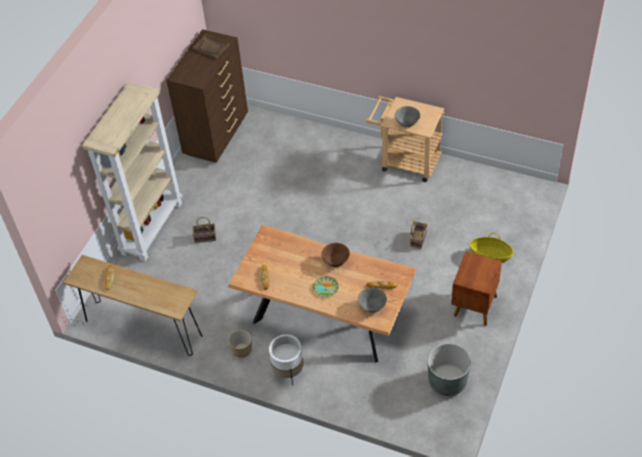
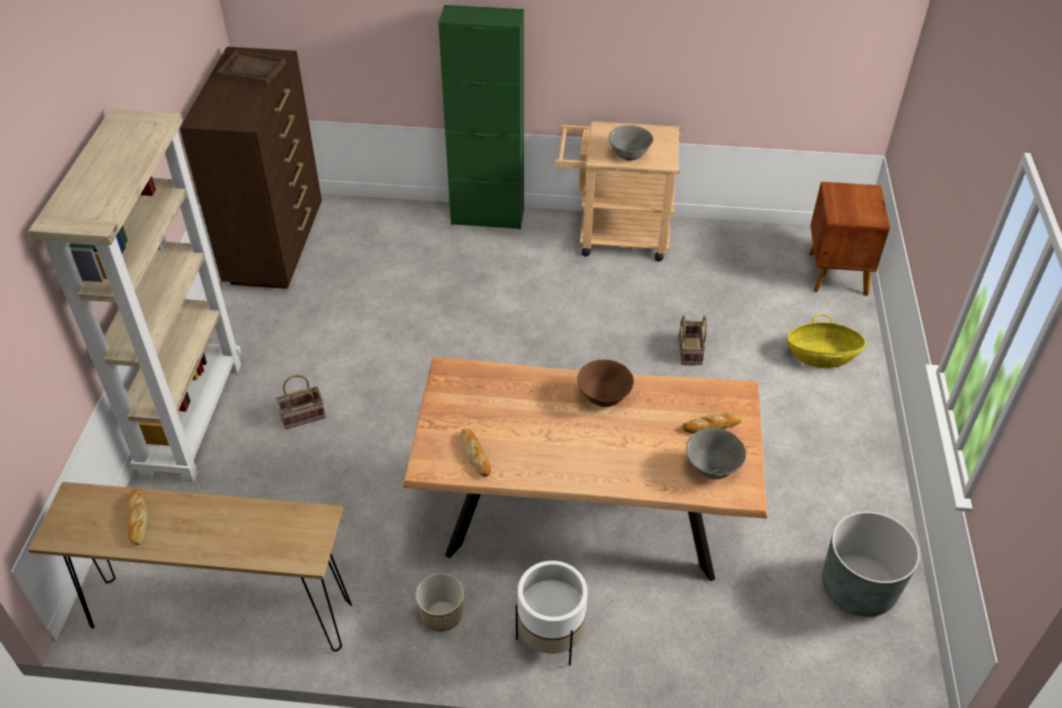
camera: 20 degrees left, 5 degrees down
plate [313,276,339,297] -> none
brown nightstand [451,252,502,326] -> brown nightstand moved to [809,182,890,296]
none -> green cabinet [438,5,524,230]

